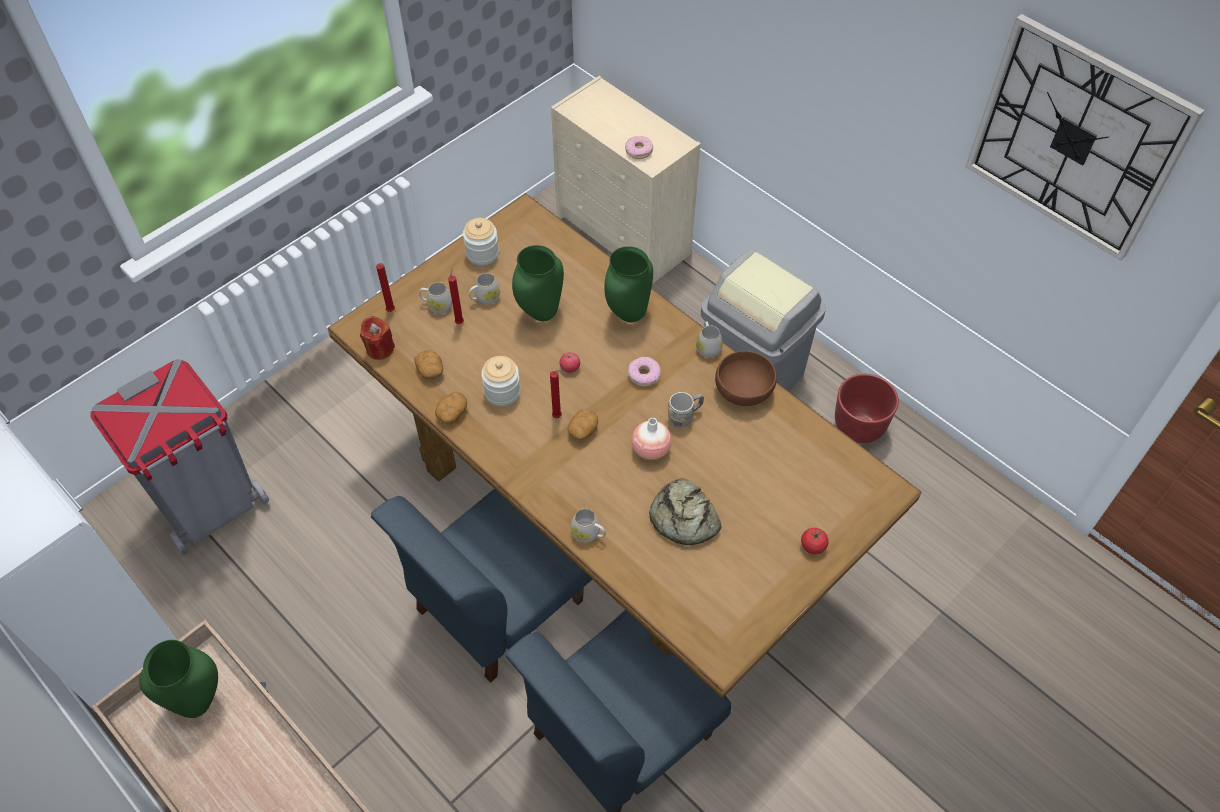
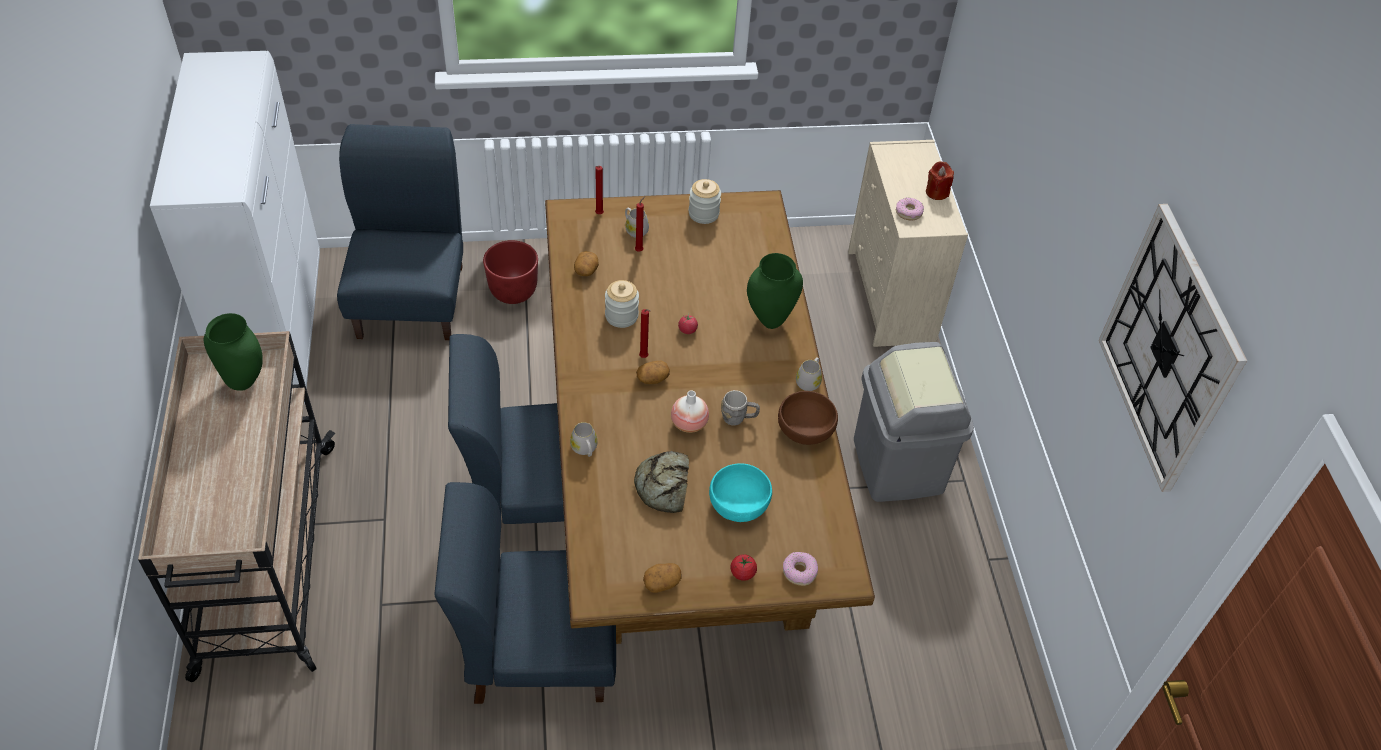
camera: 35 degrees right, 5 degrees down
grey trash can [91,359,269,555] -> blue chair [337,124,463,340]
red candle [360,316,395,360] -> red candle moved to [926,161,954,200]
potato [435,392,467,424] -> potato moved to [643,563,682,593]
white mug [469,273,500,304] -> none
green vase [512,245,564,322] -> none
donut [628,357,661,387] -> donut moved to [783,552,818,586]
red planter [835,374,899,443] -> red planter moved to [483,240,538,304]
none -> turquoise bowl [709,463,772,522]

